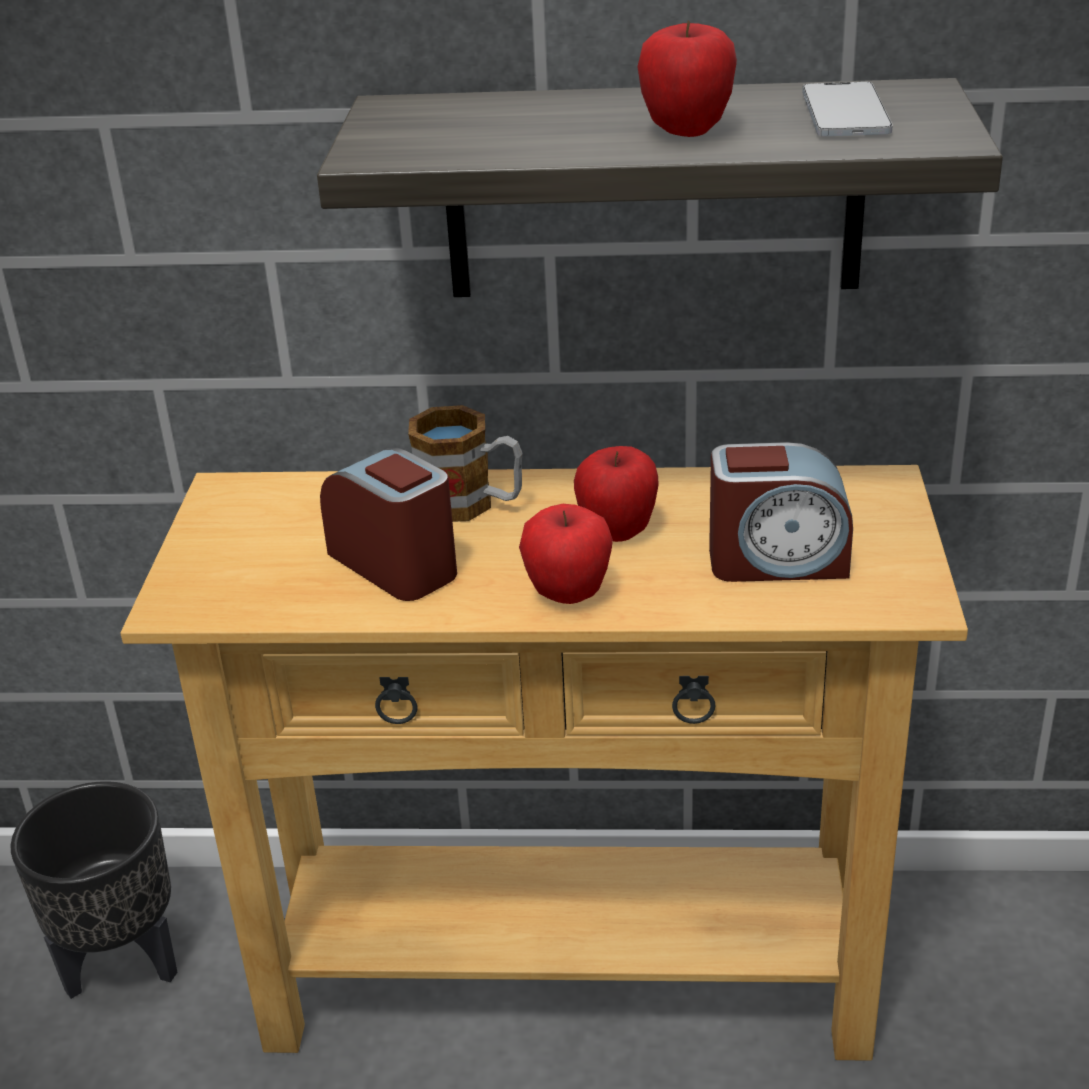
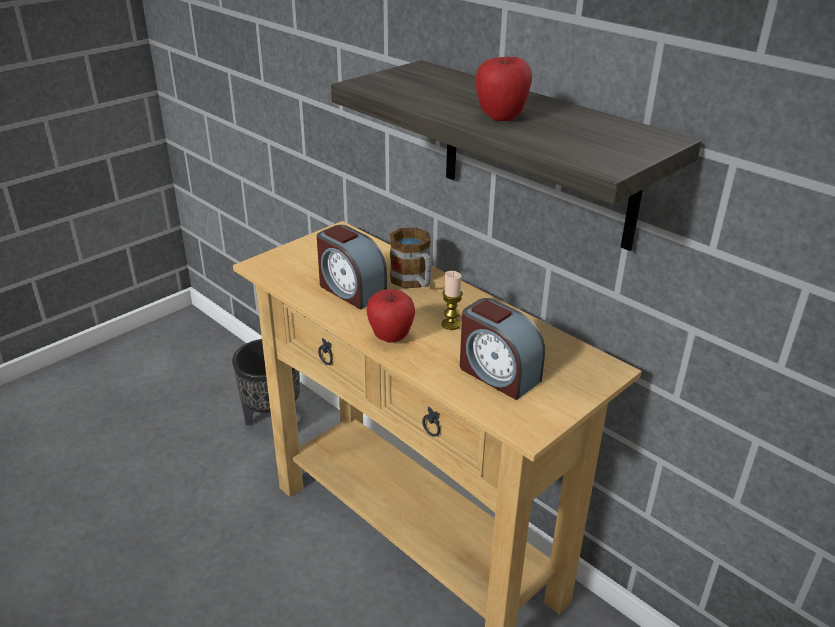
camera: 40 degrees right, 0 degrees up
alarm clock [320,448,457,601] -> alarm clock turned 135 degrees clockwise [317,225,387,309]
apple [574,446,658,542] -> candle [441,271,463,330]
phone [802,82,893,136] -> none

